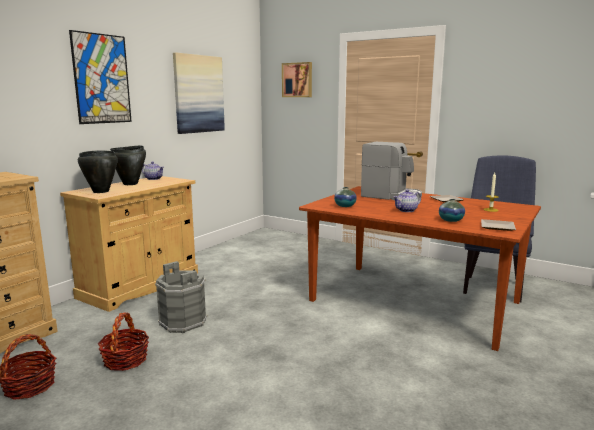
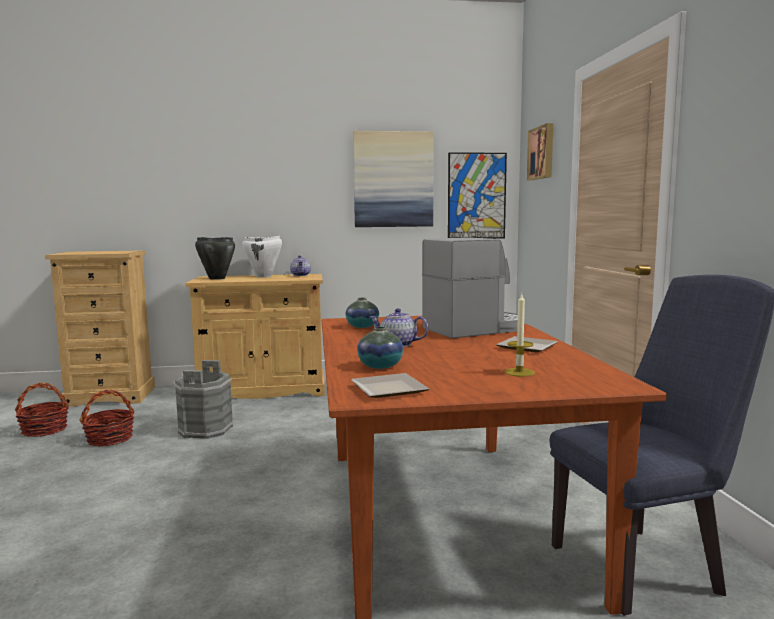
camera: 50 degrees right, 5 degrees down
picture [69,30,132,124] -> picture moved to [448,152,507,239]
black cooking pot [110,145,146,185] -> white cooking pot [242,235,282,278]
coffee machine [361,142,422,200] -> coffee machine turned 105 degrees counterclockwise [422,237,525,338]

